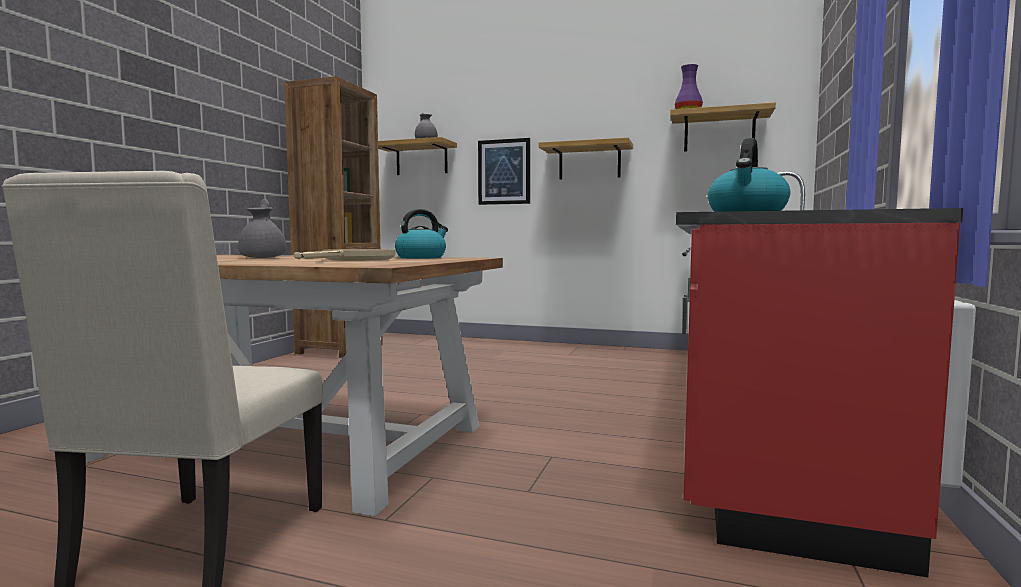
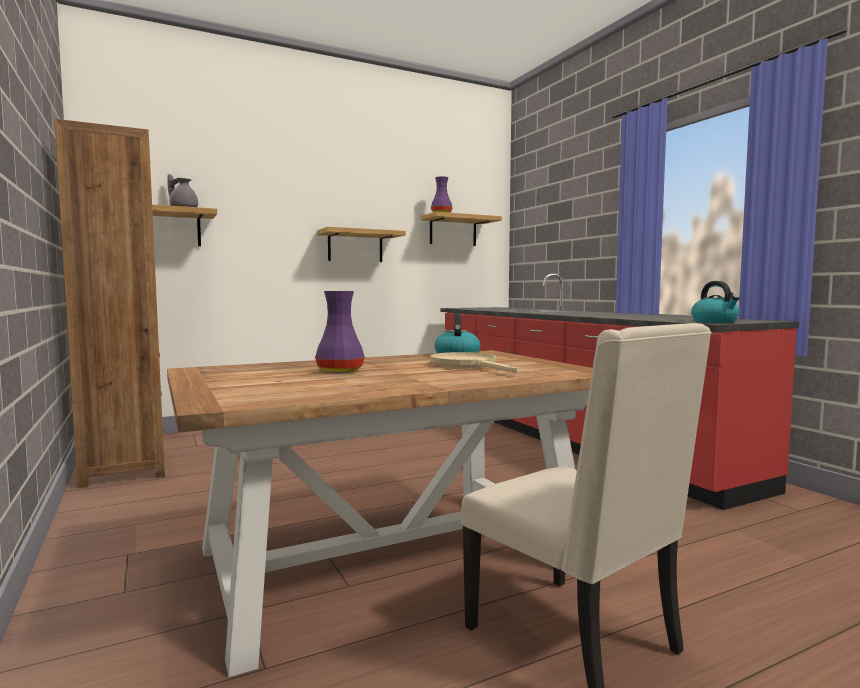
camera: 45 degrees left, 0 degrees up
grey teapot [238,199,287,258] -> purple vase [315,291,365,373]
picture [478,138,530,205] -> none

